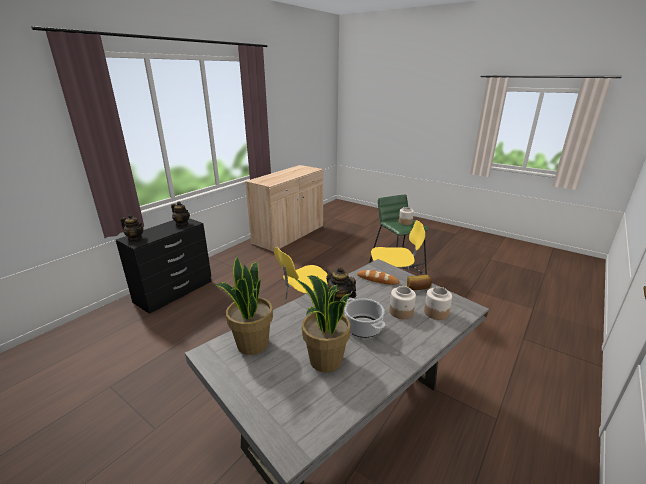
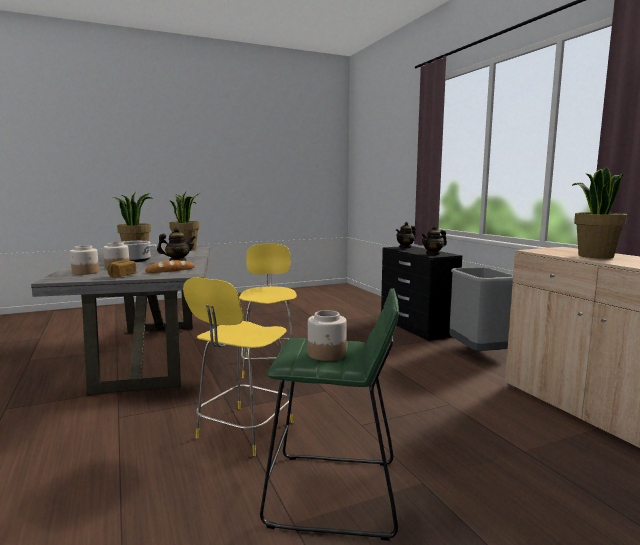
camera: 120 degrees right, 15 degrees down
none -> grey trash can [449,267,513,351]
none -> potted plant [572,166,627,259]

